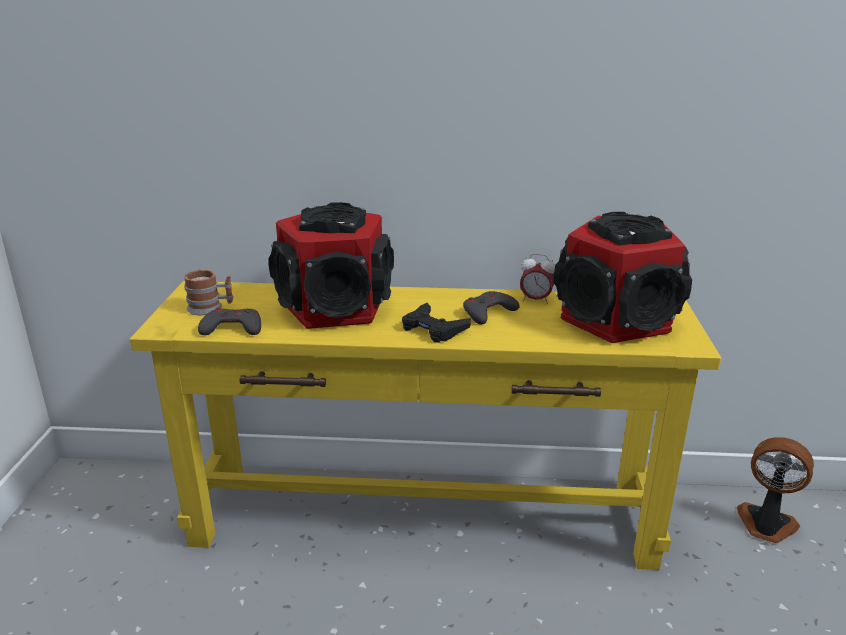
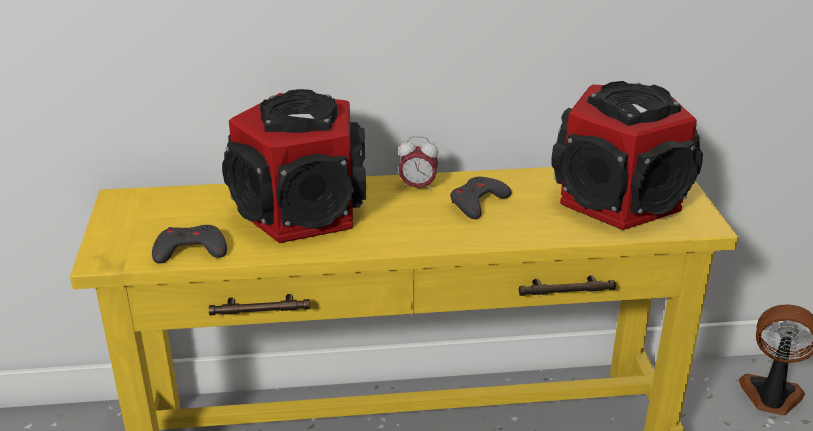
camera: 10 degrees left, 5 degrees up
mug [184,270,233,315] -> none
black game controller [402,303,471,343] -> none
alarm clock [520,254,555,304] -> alarm clock moved to [398,136,438,191]

